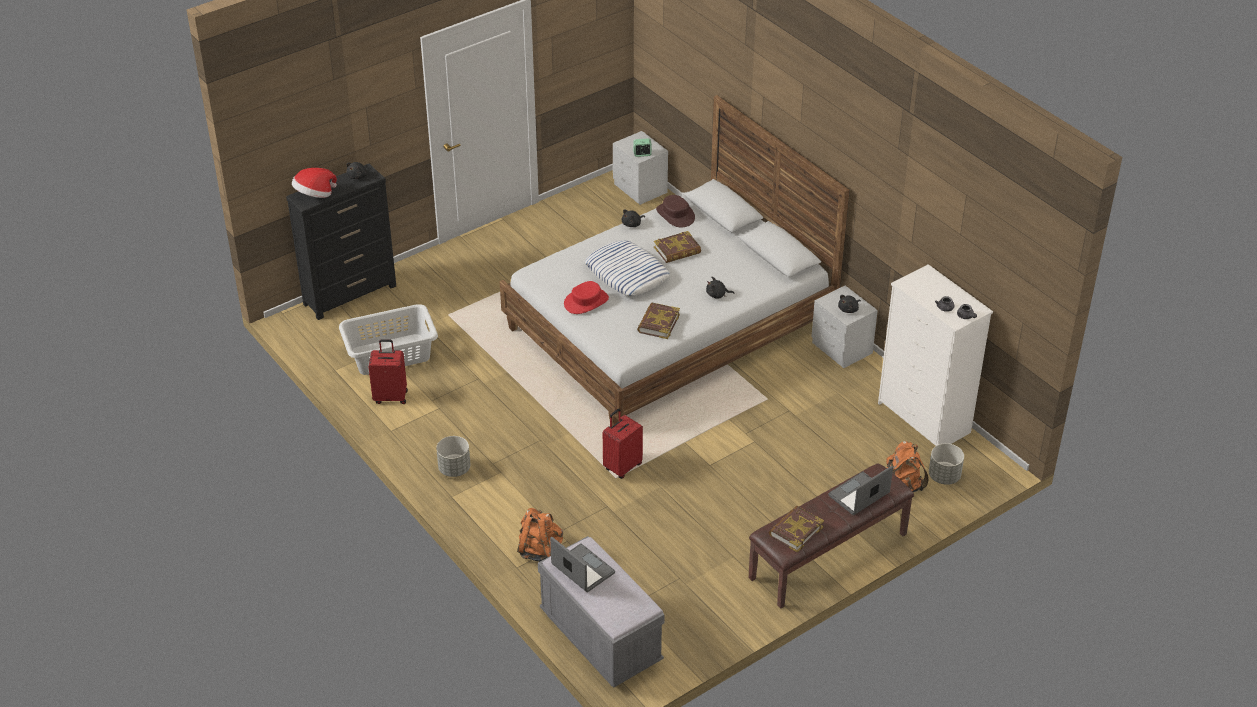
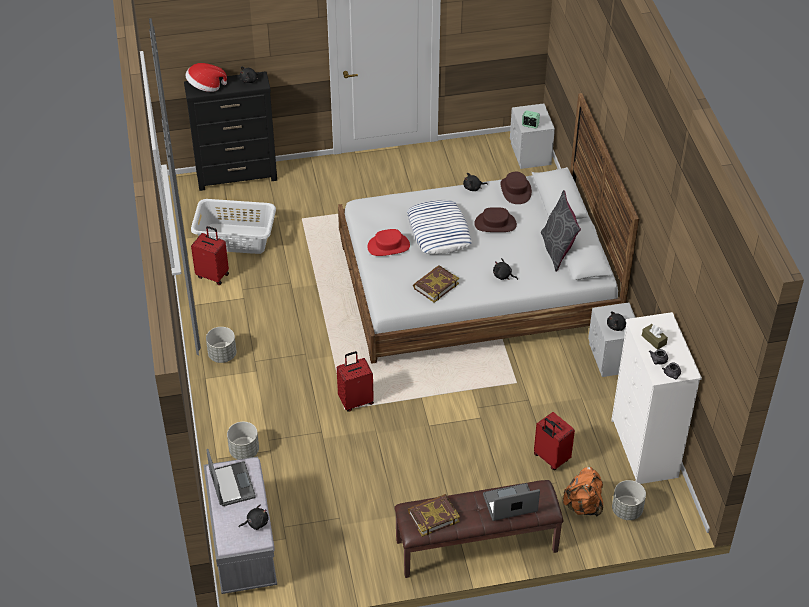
camera: 25 degrees right, 5 degrees up
orange backpack [517,508,563,562] -> grey planter [227,422,259,459]
book [654,231,701,263] -> brown hat [474,207,517,232]
none -> black plush toy [239,504,268,530]
none -> red suitcase [534,412,575,470]
none -> grey pillow [541,190,581,271]
none -> brown tissue box [642,324,668,350]

